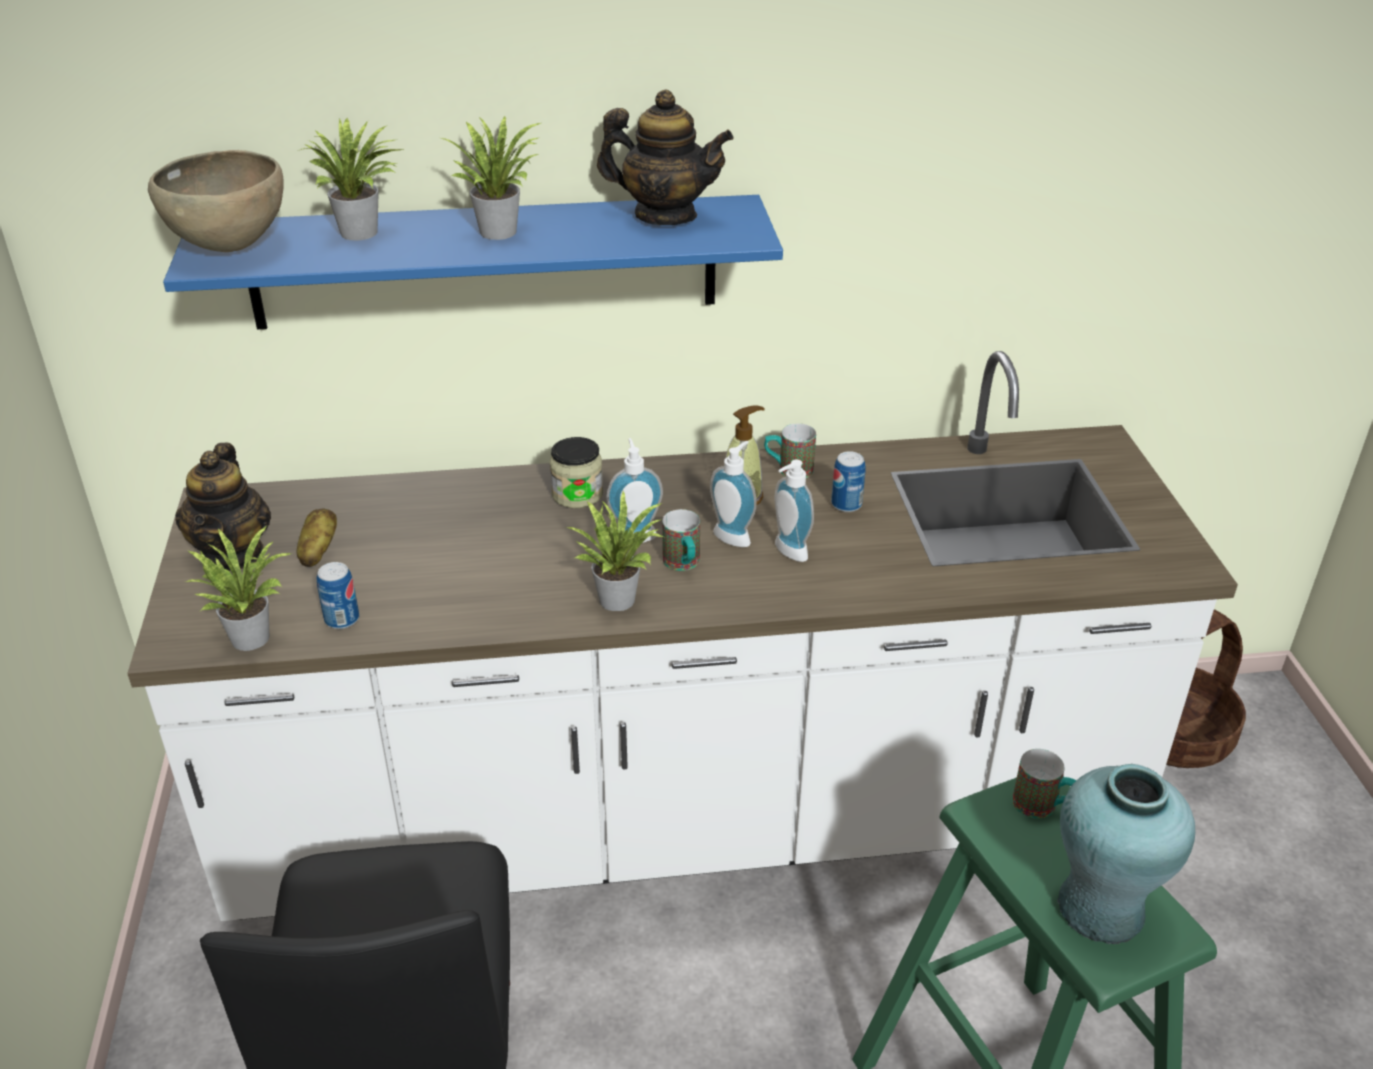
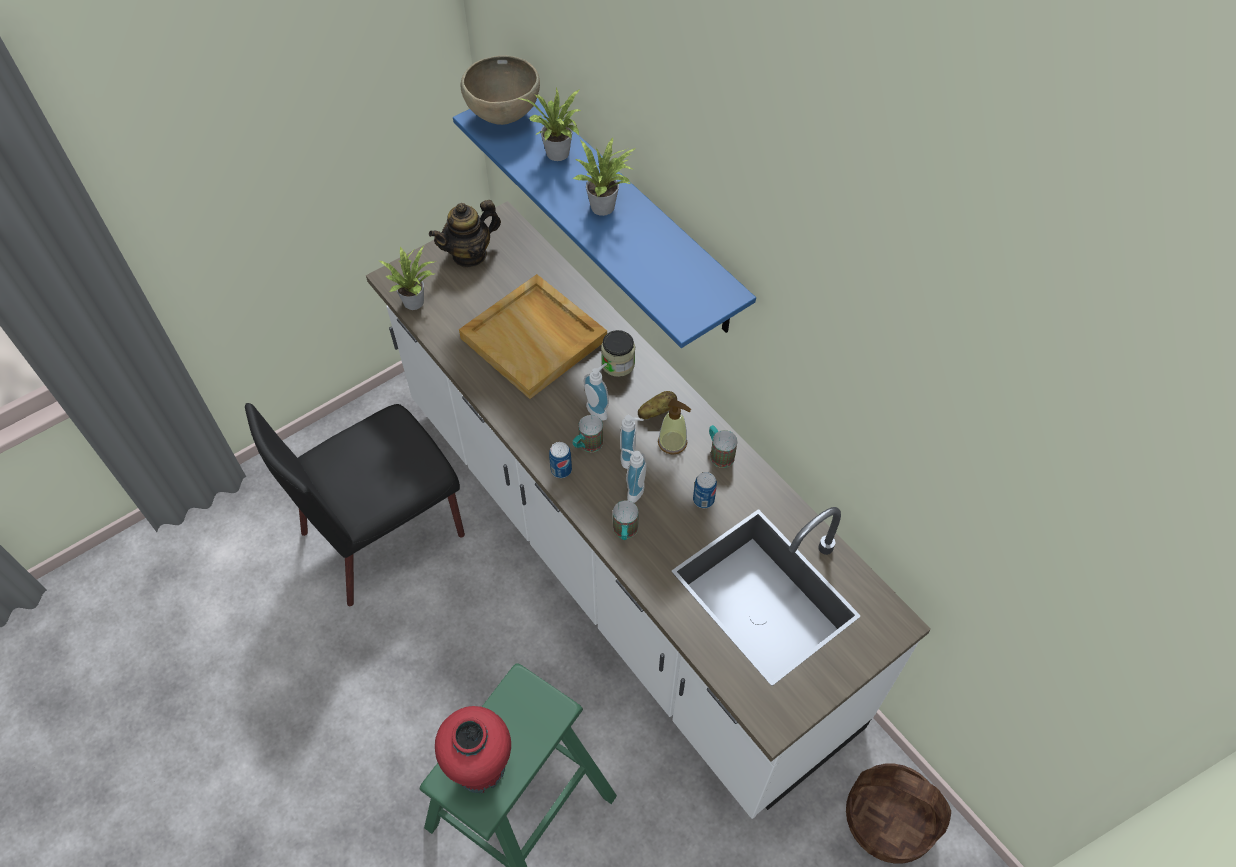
camera: 60 degrees right, 20 degrees up
potato [297,508,337,567] -> potato moved to [638,391,677,419]
can [317,562,359,629] -> can moved to [549,442,572,478]
potted plant [566,490,664,611] -> none
teapot [597,90,734,225] -> none
mug [1012,749,1077,819] -> mug moved to [613,501,639,540]
turquoise vase [1057,764,1195,944] -> red vase [435,706,511,793]
none -> beige tray [459,274,607,399]

